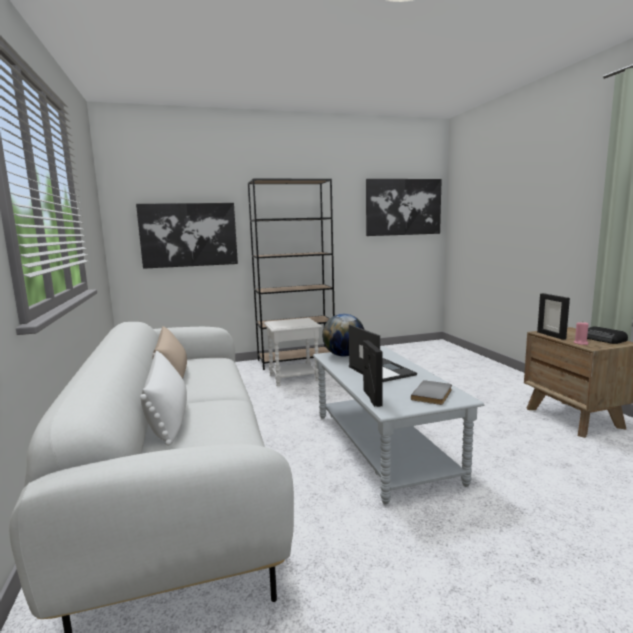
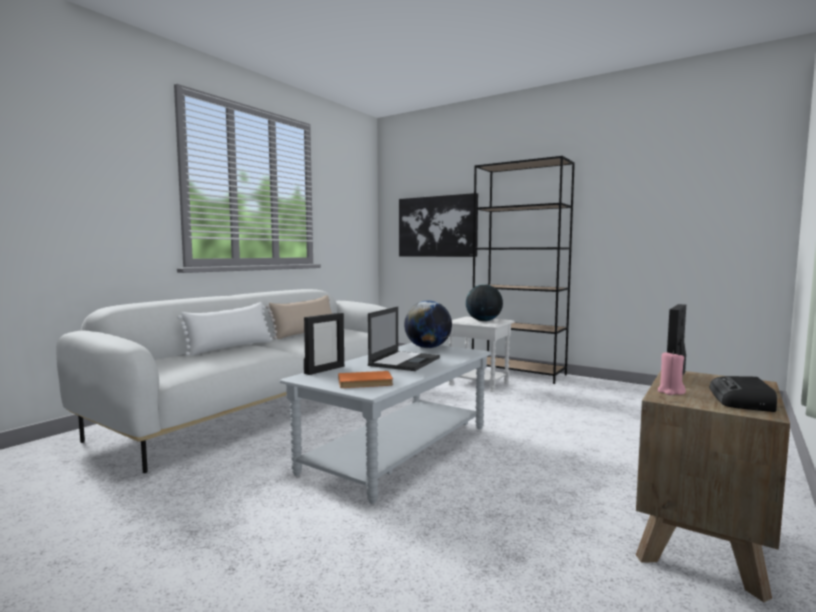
camera: 50 degrees right, 5 degrees down
picture [366,179,442,236] -> none
grey book [411,380,452,405] -> orange book [338,371,393,388]
none -> globe [466,284,503,321]

